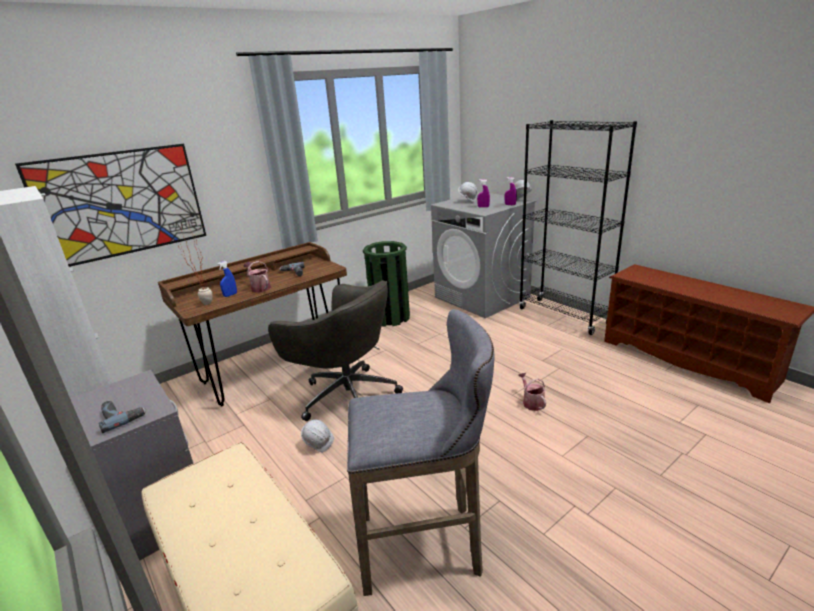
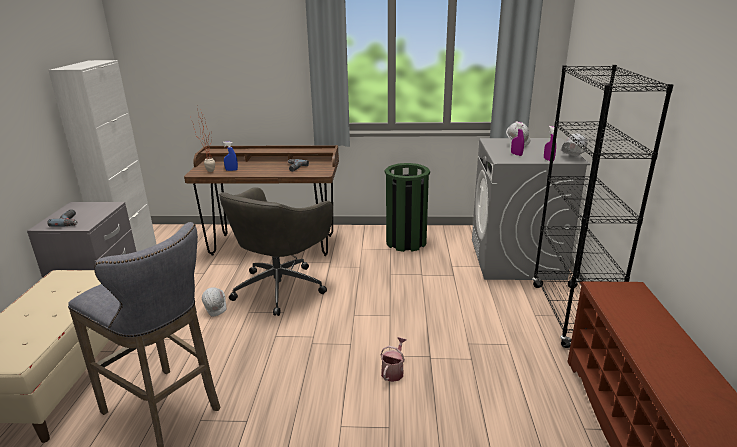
camera: 40 degrees right, 0 degrees up
picture [15,144,206,267] -> none
watering can [243,261,271,293] -> none
grey office chair [268,280,403,421] -> grey office chair turned 45 degrees clockwise [219,187,333,316]

